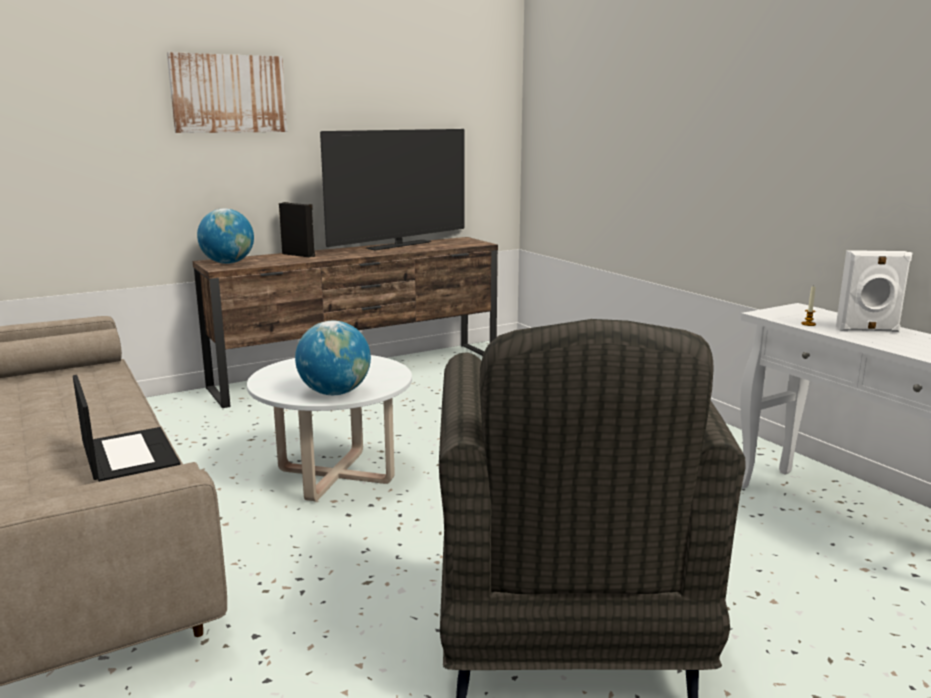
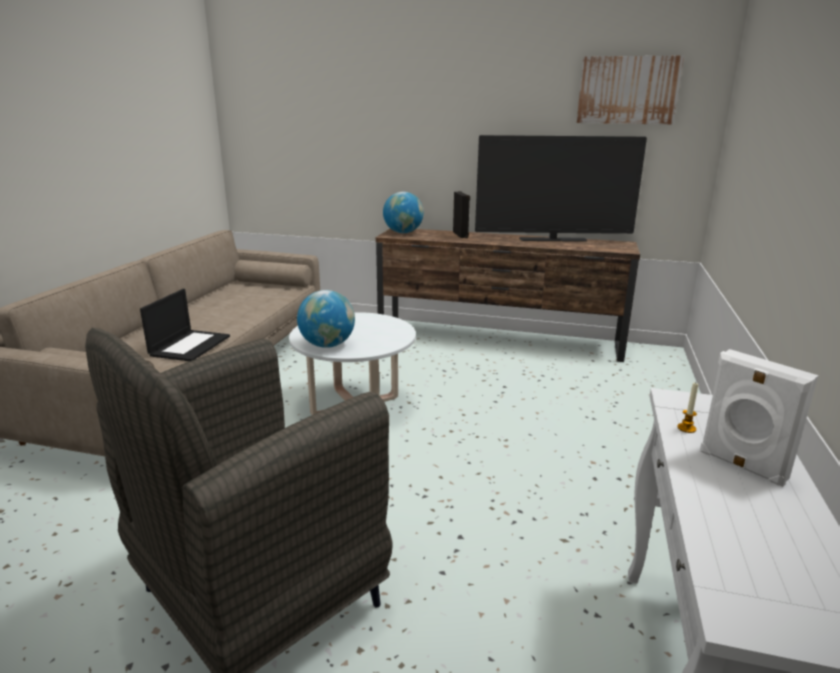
camera: 45 degrees right, 5 degrees up
picture [167,52,287,133] -> picture moved to [577,56,684,125]

